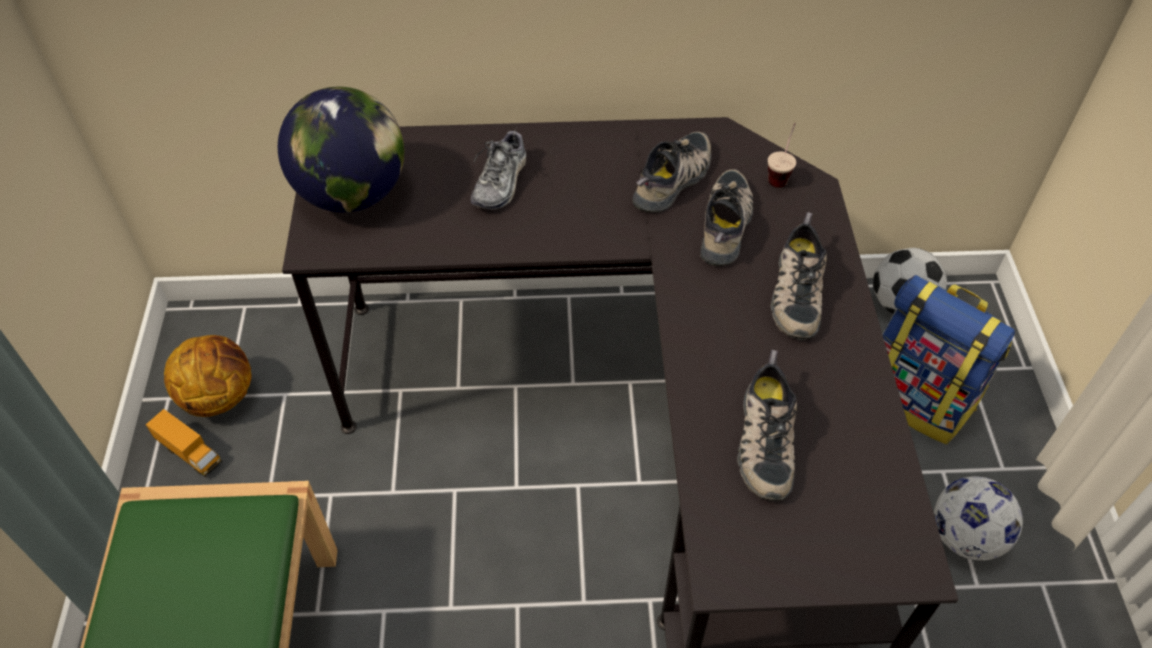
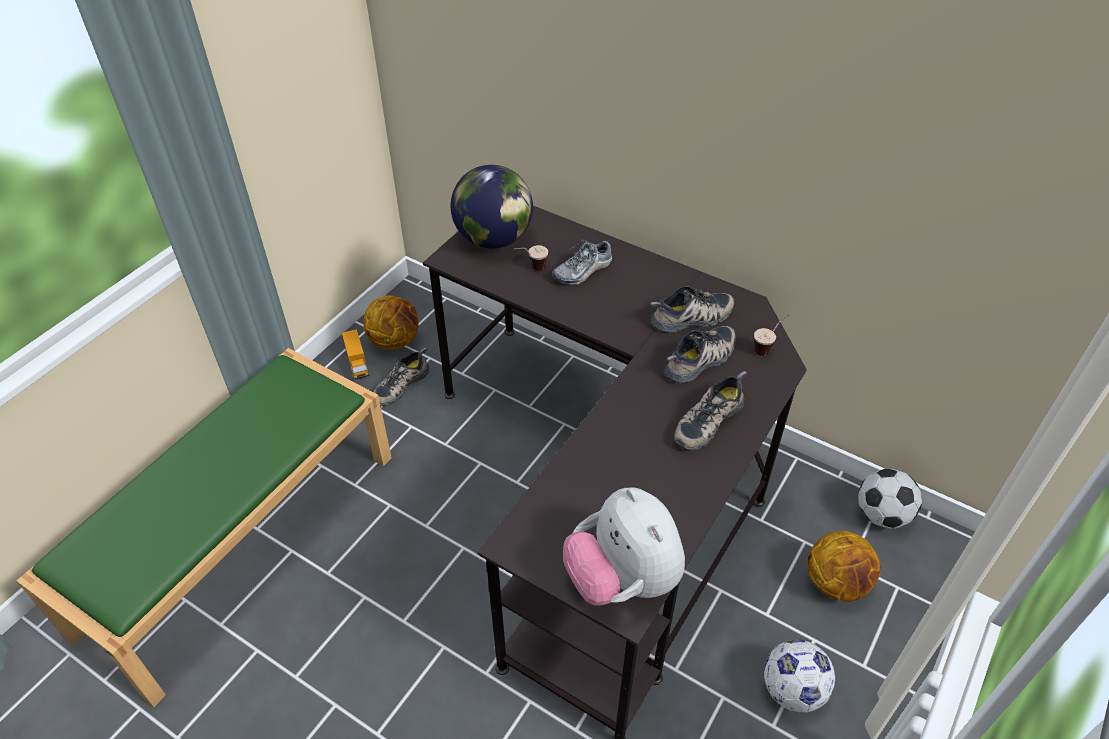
camera: 35 degrees right, 5 degrees down
shoe [737,350,797,501] -> shoe moved to [374,348,429,406]
backpack [882,275,1015,444] -> basketball [808,531,881,602]
none -> cup [514,245,548,271]
none -> plush toy [563,488,685,606]

